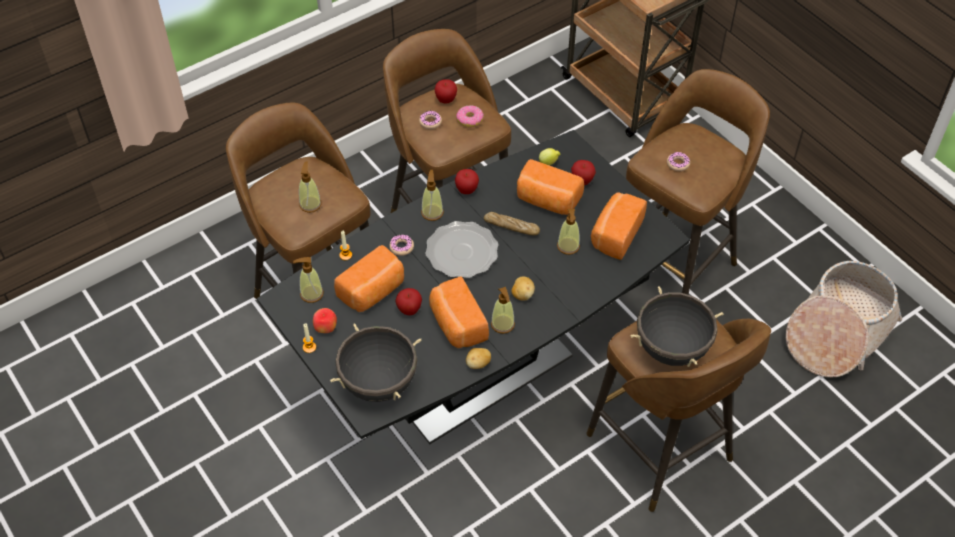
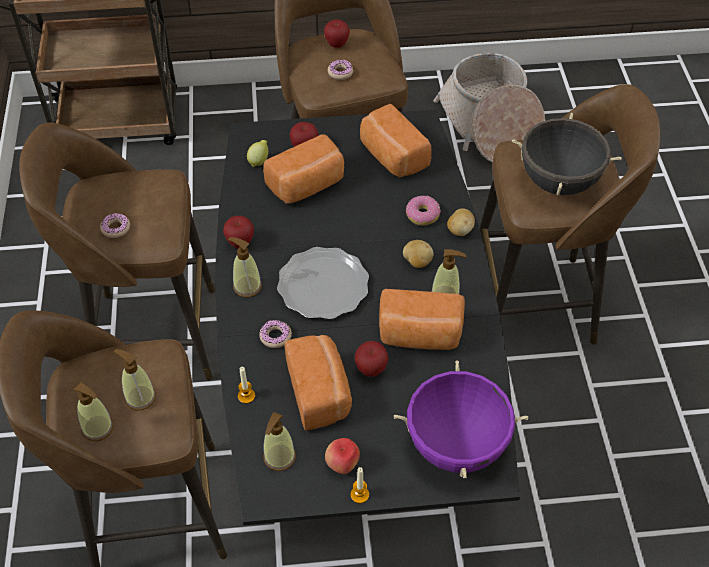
camera: 60 degrees left, 0 degrees up
black cooking pot [330,324,422,402] -> purple cooking pot [394,361,529,478]
apple [434,79,457,103] -> apple moved to [324,19,350,48]
donut [456,105,484,128] -> donut moved to [406,196,441,226]
potato [466,348,491,369] -> potato moved to [447,208,475,236]
bread [484,212,540,235] -> none
soap dispenser [557,209,580,255] -> soap dispenser moved to [74,382,114,441]

